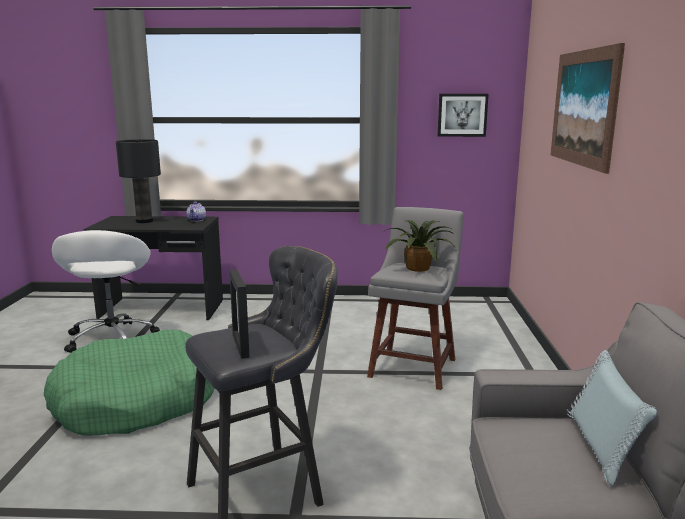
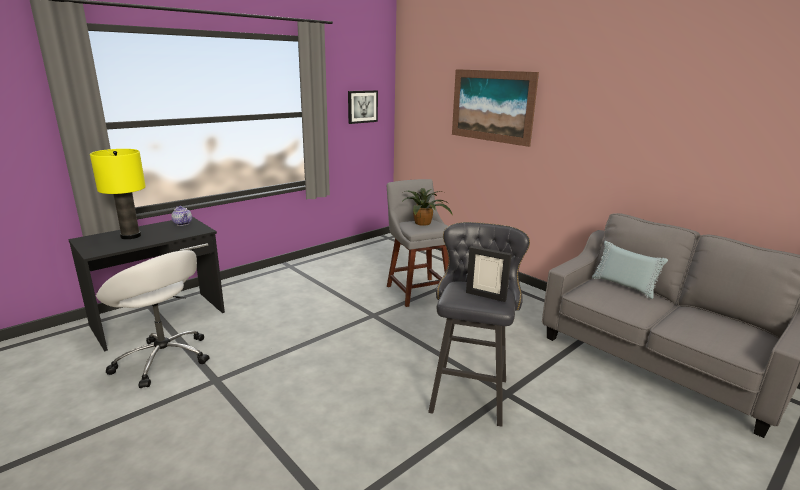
camera: 45 degrees left, 5 degrees up
green dog bed [44,330,215,436] -> none
black table lamp [116,139,161,223] -> yellow table lamp [90,149,146,239]

